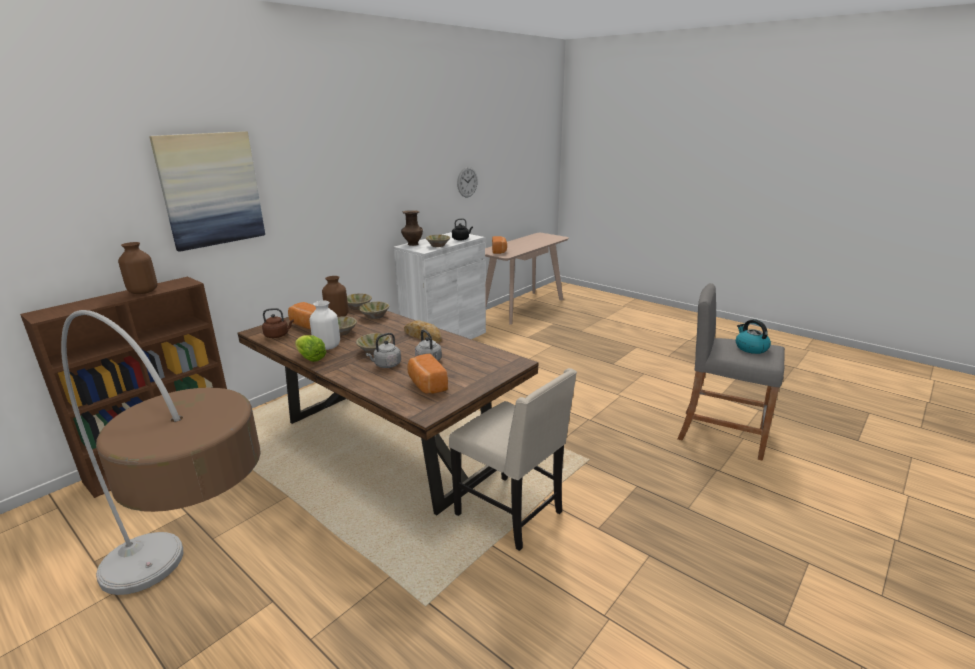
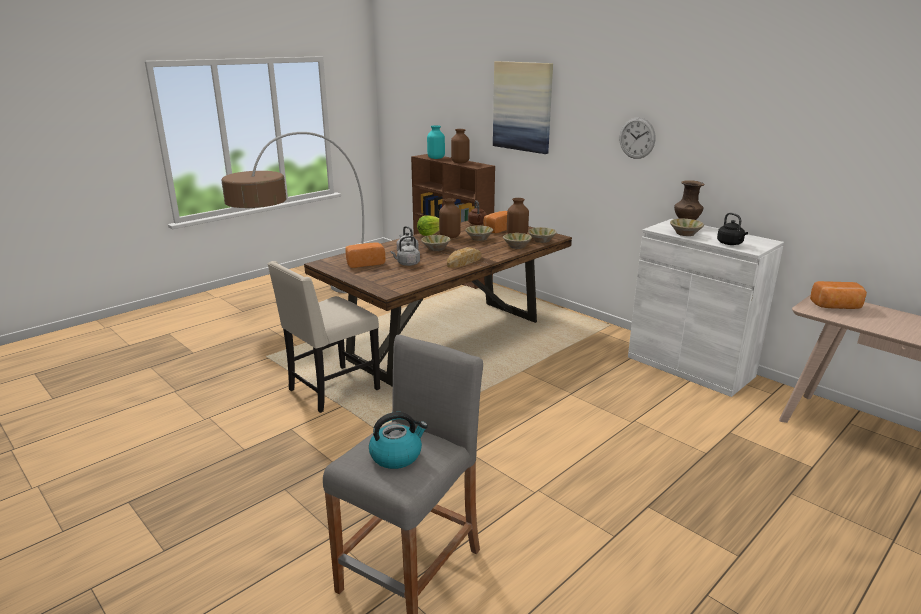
camera: 95 degrees right, 0 degrees up
white vase [309,301,340,350] -> brown vase [439,198,461,238]
wall clock [457,167,478,197] -> wall clock moved to [620,117,655,159]
none -> turquoise vase [427,125,445,159]

